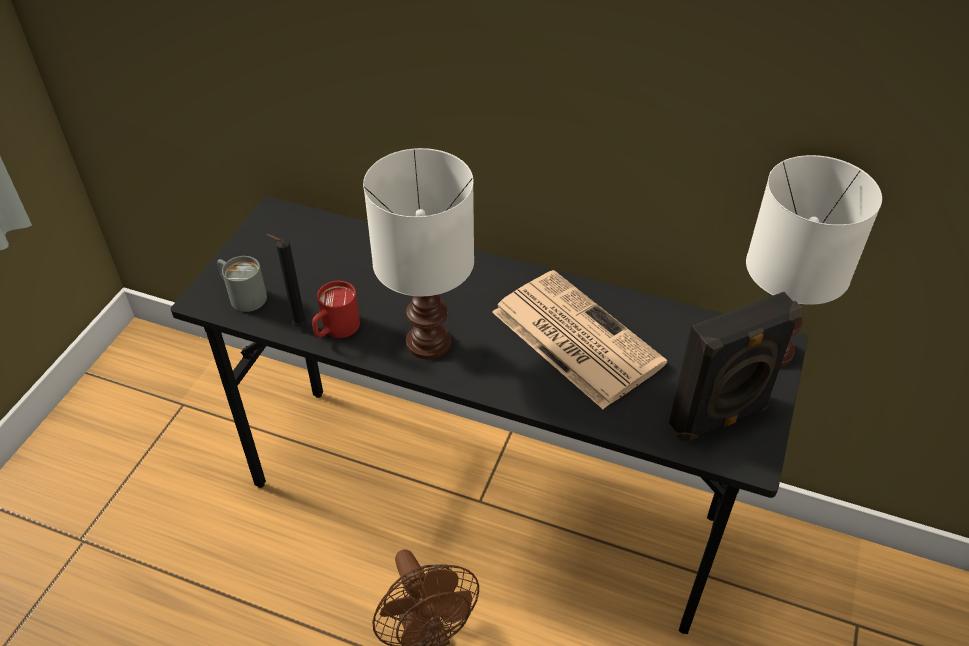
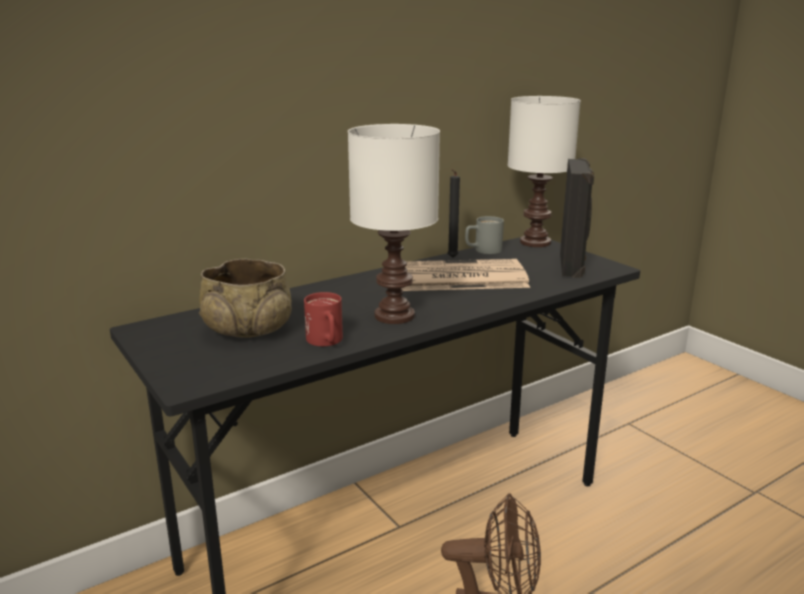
camera: 55 degrees left, 25 degrees down
grey mug [217,256,267,312] -> grey mug moved to [465,216,504,254]
black candle [266,234,307,327] -> black candle moved to [448,169,460,258]
none -> beige bowl [199,259,292,338]

